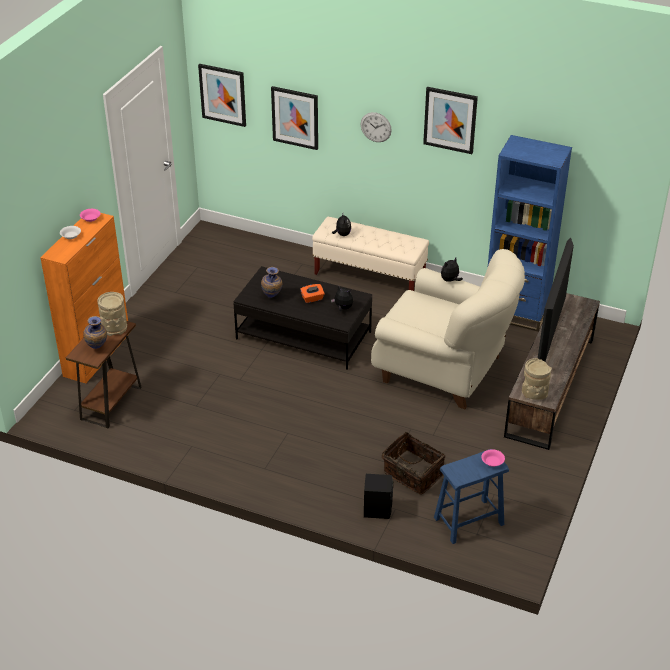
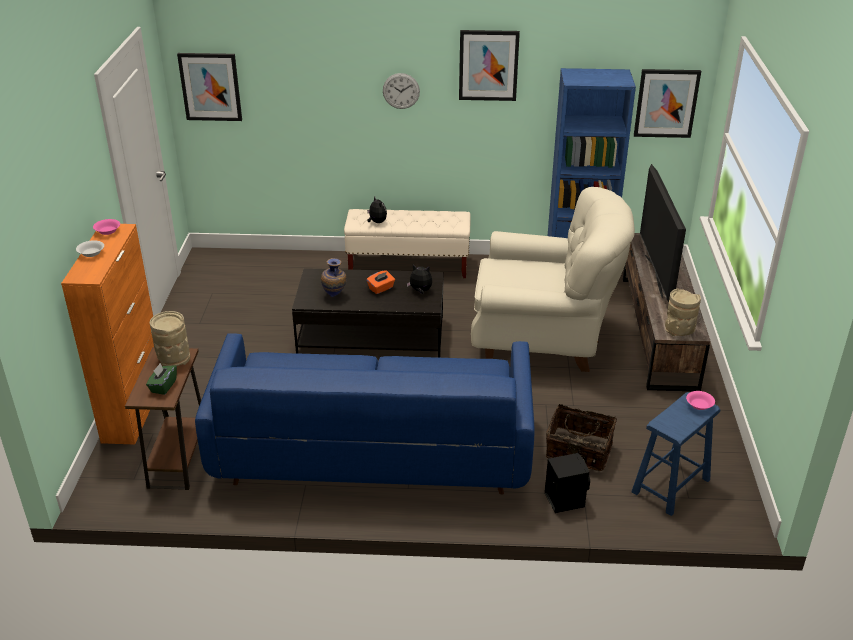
camera: 20 degrees left, 5 degrees down
vase [83,316,107,349] -> green tissue box [146,363,177,395]
picture [271,86,318,150] -> picture moved to [634,69,701,138]
plush toy [441,258,463,282] -> none
none -> blue sofa [195,333,534,495]

